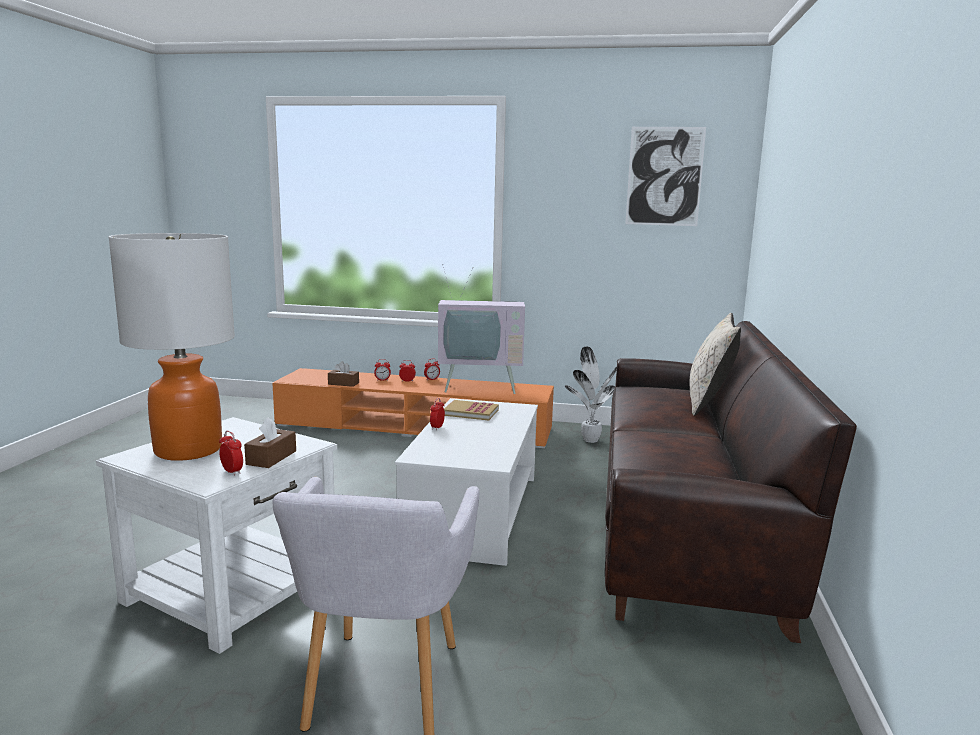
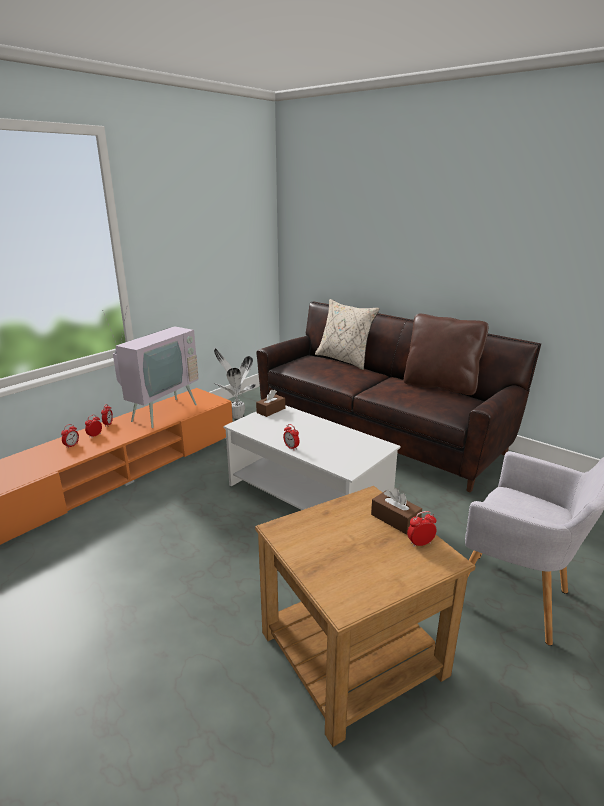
camera: 60 degrees left, 10 degrees up
white side table [96,417,337,654] -> brown side table [255,486,476,747]
table lamp [108,233,235,461] -> none
brown tissue box [328,361,359,387] -> brown tissue box moved to [256,390,285,417]
book [444,400,499,421] -> none
picture [625,127,706,226] -> none
none -> brown pillow [404,314,488,395]

